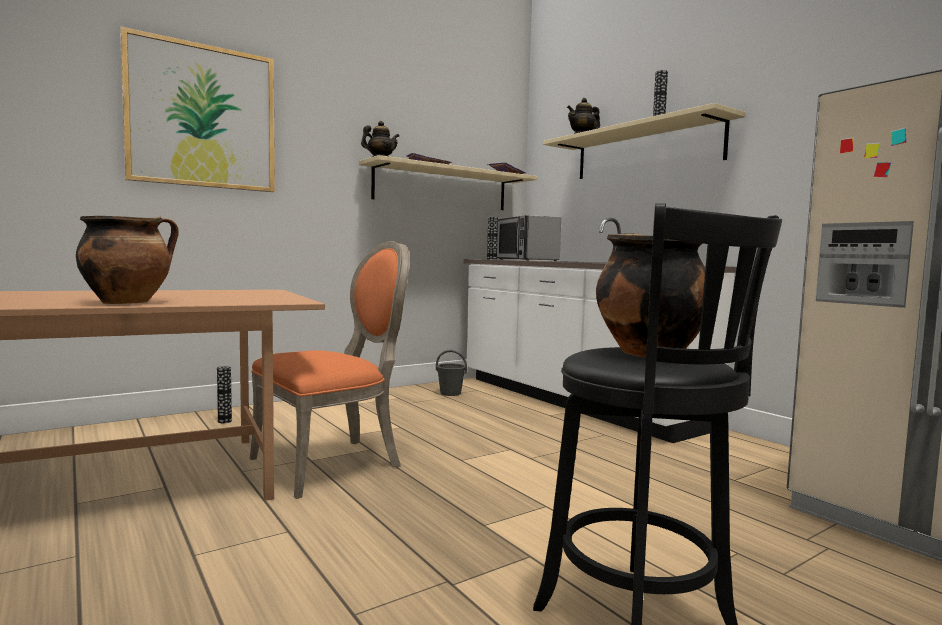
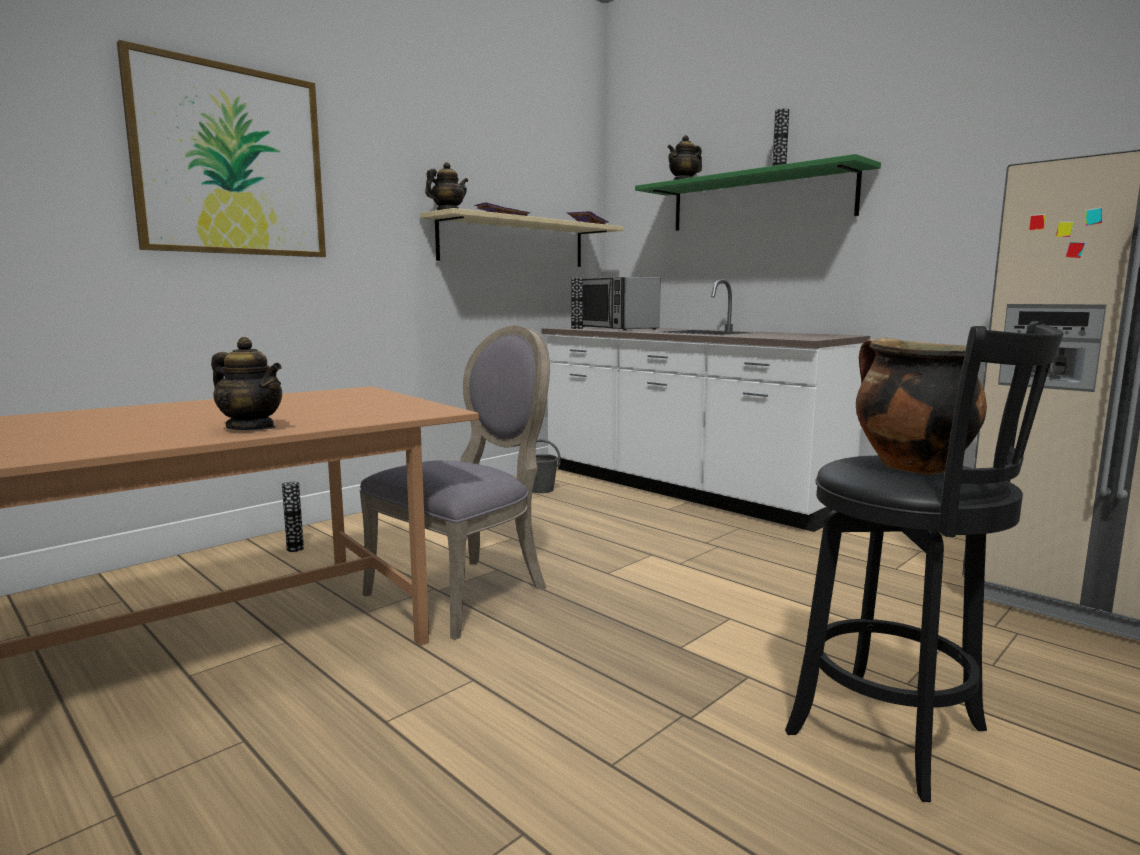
camera: 10 degrees left, 5 degrees up
cooking pot [76,216,179,304] -> teapot [211,337,282,430]
orange chair [250,241,410,499] -> grey chair [360,326,550,640]
beige shelf [543,103,746,179] -> green shelf [635,154,881,231]

